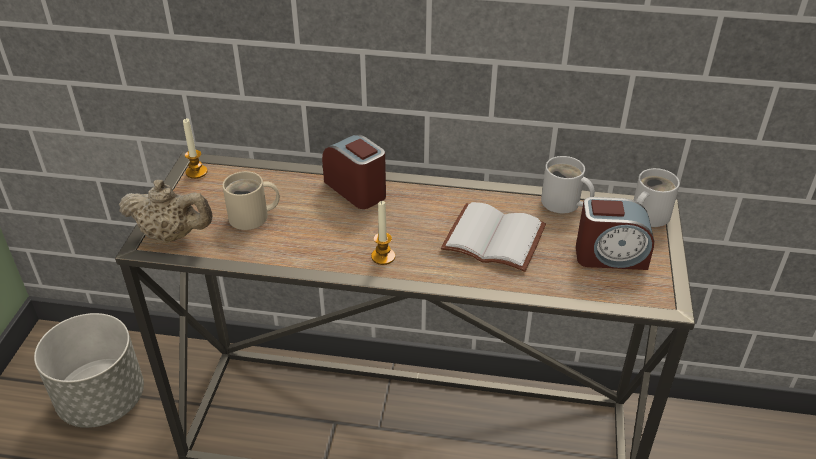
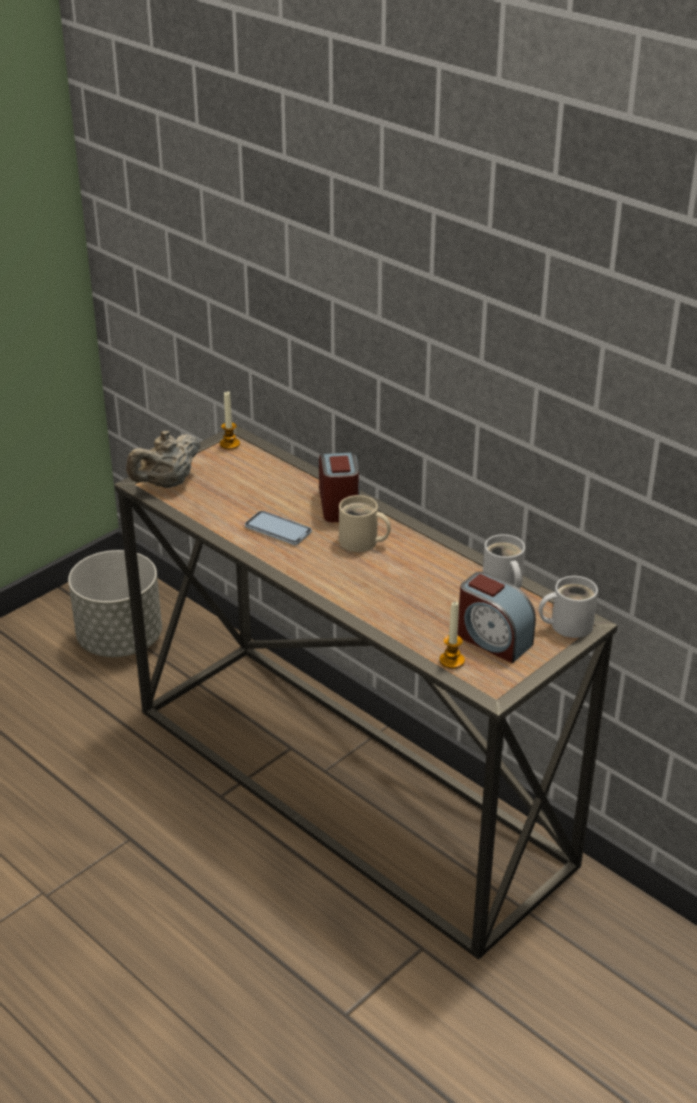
camera: 35 degrees right, 5 degrees down
beige teapot [119,180,212,242] -> beige teapot turned 90 degrees clockwise [126,431,200,488]
beige mug [222,171,280,230] -> beige mug moved to [339,495,391,552]
candle [371,201,395,265] -> candle moved to [439,602,465,669]
white book [441,202,546,272] -> none
none -> phone [245,511,312,545]

